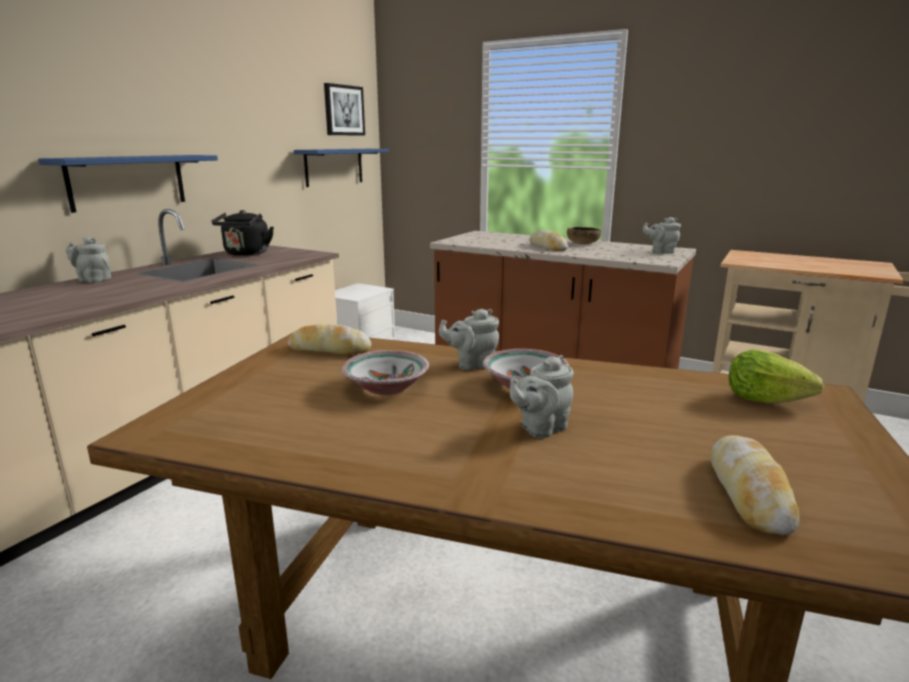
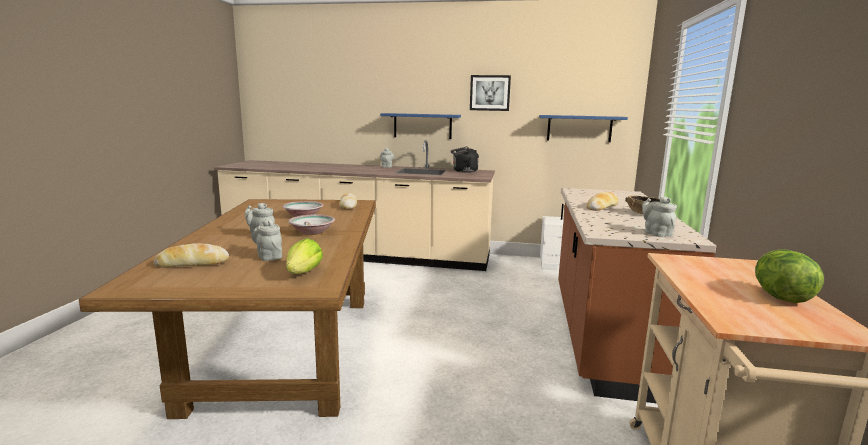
camera: 70 degrees right, 5 degrees down
picture [324,83,365,136] -> picture moved to [470,75,511,111]
grey teapot [439,309,499,370] -> grey teapot moved to [252,219,282,261]
none -> lettuce [755,249,824,303]

